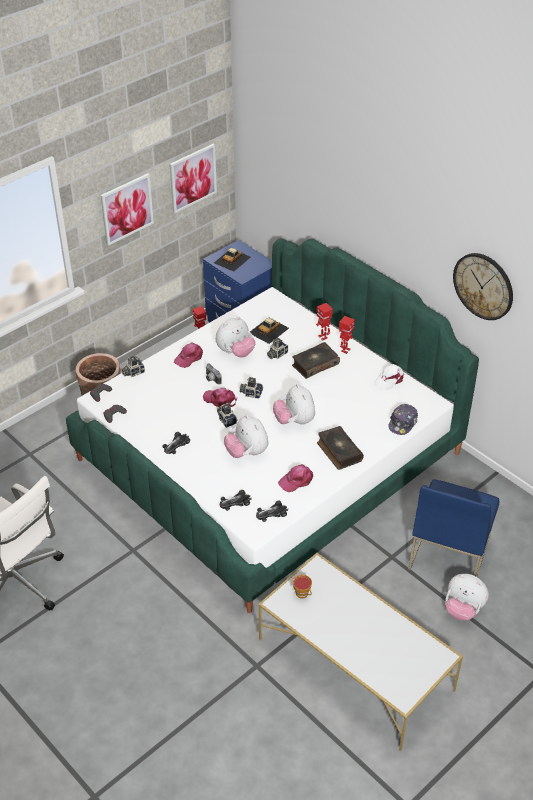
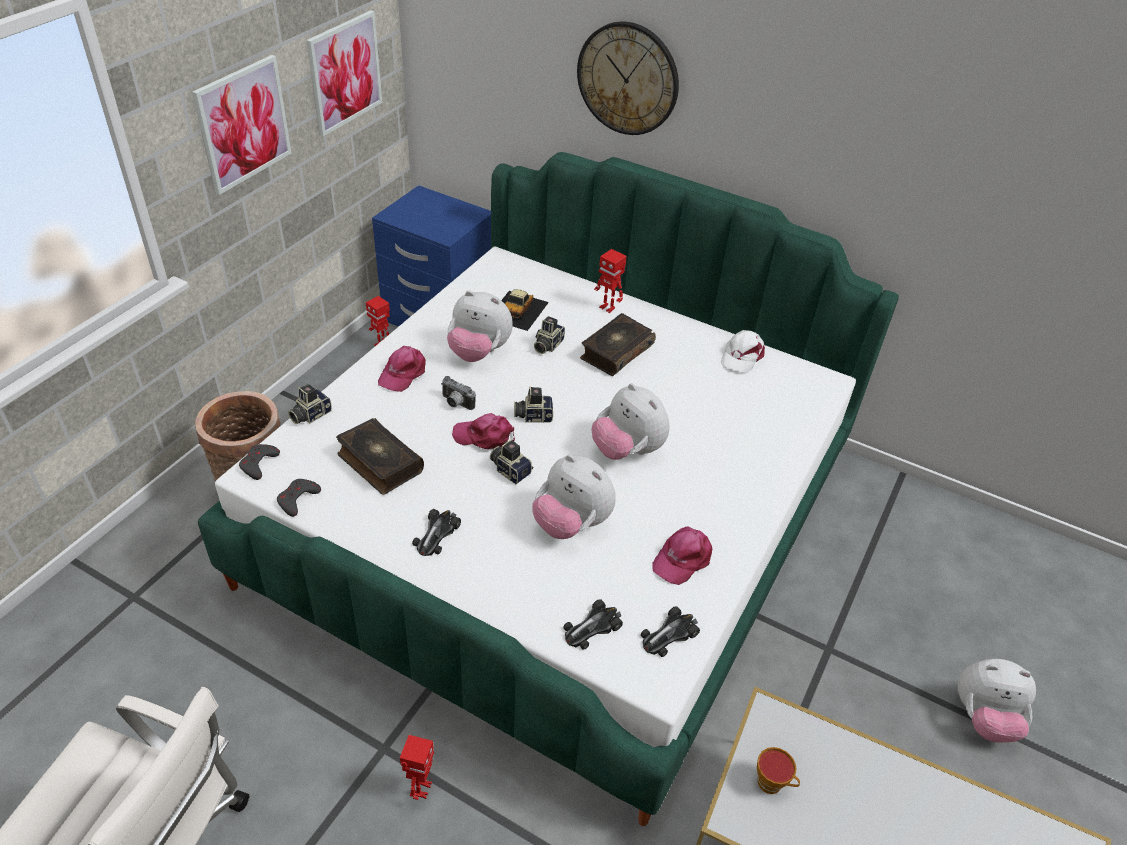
camera: 20 degrees left, 0 degrees up
toy car [214,248,251,272] -> none
plush toy [216,317,256,358] -> plush toy turned 75 degrees clockwise [447,291,513,362]
book [317,426,364,470] -> book moved to [336,418,424,495]
toy robot [339,316,355,354] -> toy robot moved to [400,735,434,800]
cap [388,404,418,435] -> none
blue chair [408,479,499,577] -> none
wall clock [453,253,513,320] -> wall clock moved to [577,21,679,135]

